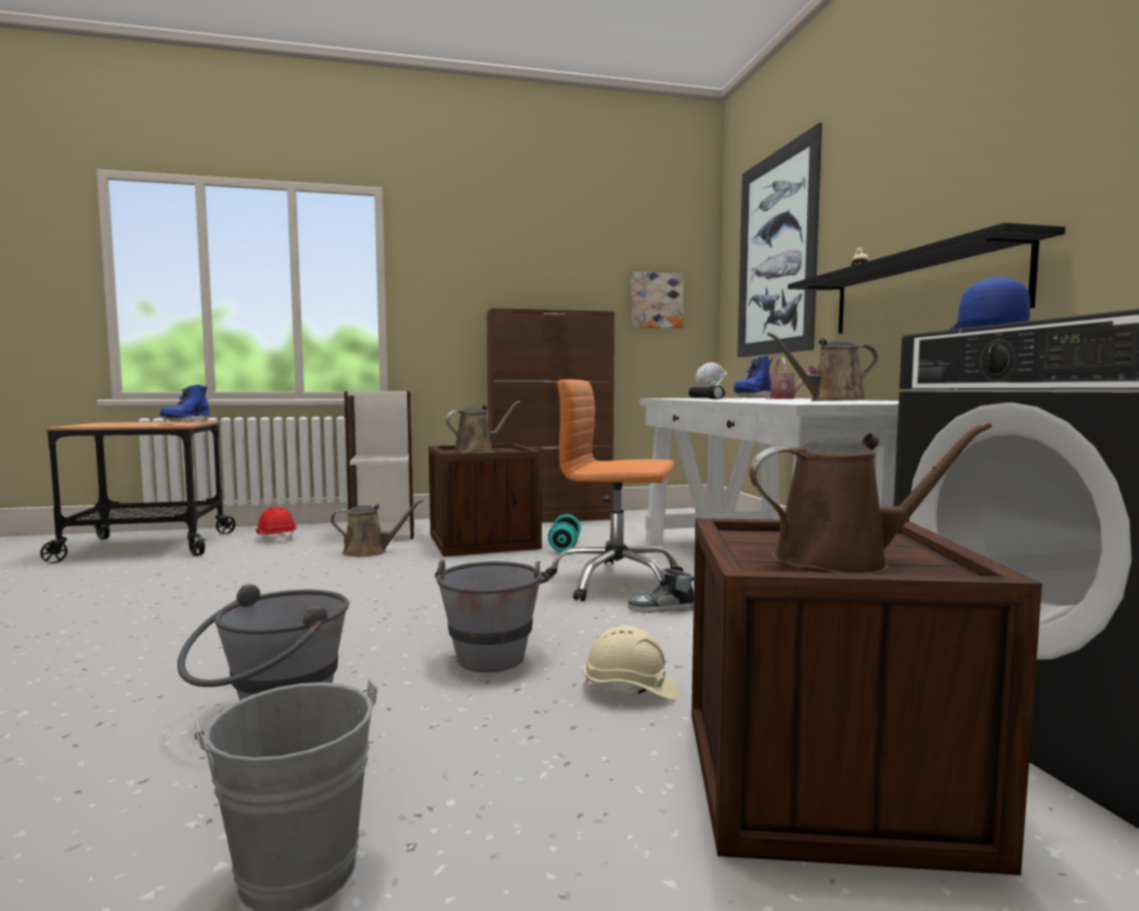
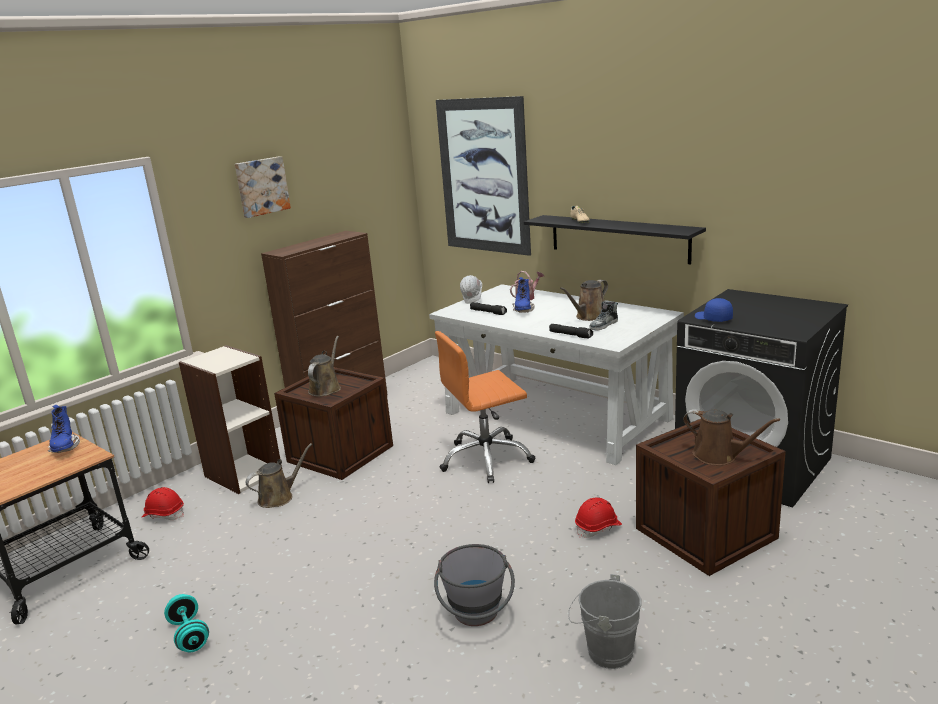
camera: 35 degrees left, 15 degrees up
grey bucket [435,561,550,672] -> none
turquoise dumbbell [548,514,581,552] -> turquoise dumbbell moved to [164,594,209,652]
beige hard hat [582,626,679,700] -> red hard hat [575,497,622,538]
shoe [628,568,694,613] -> shoe moved to [589,301,618,331]
picture [631,272,684,329] -> picture moved to [235,156,291,218]
brown watering can [750,422,992,574] -> brown watering can turned 75 degrees clockwise [683,409,780,465]
none -> black flashlight [549,324,593,339]

